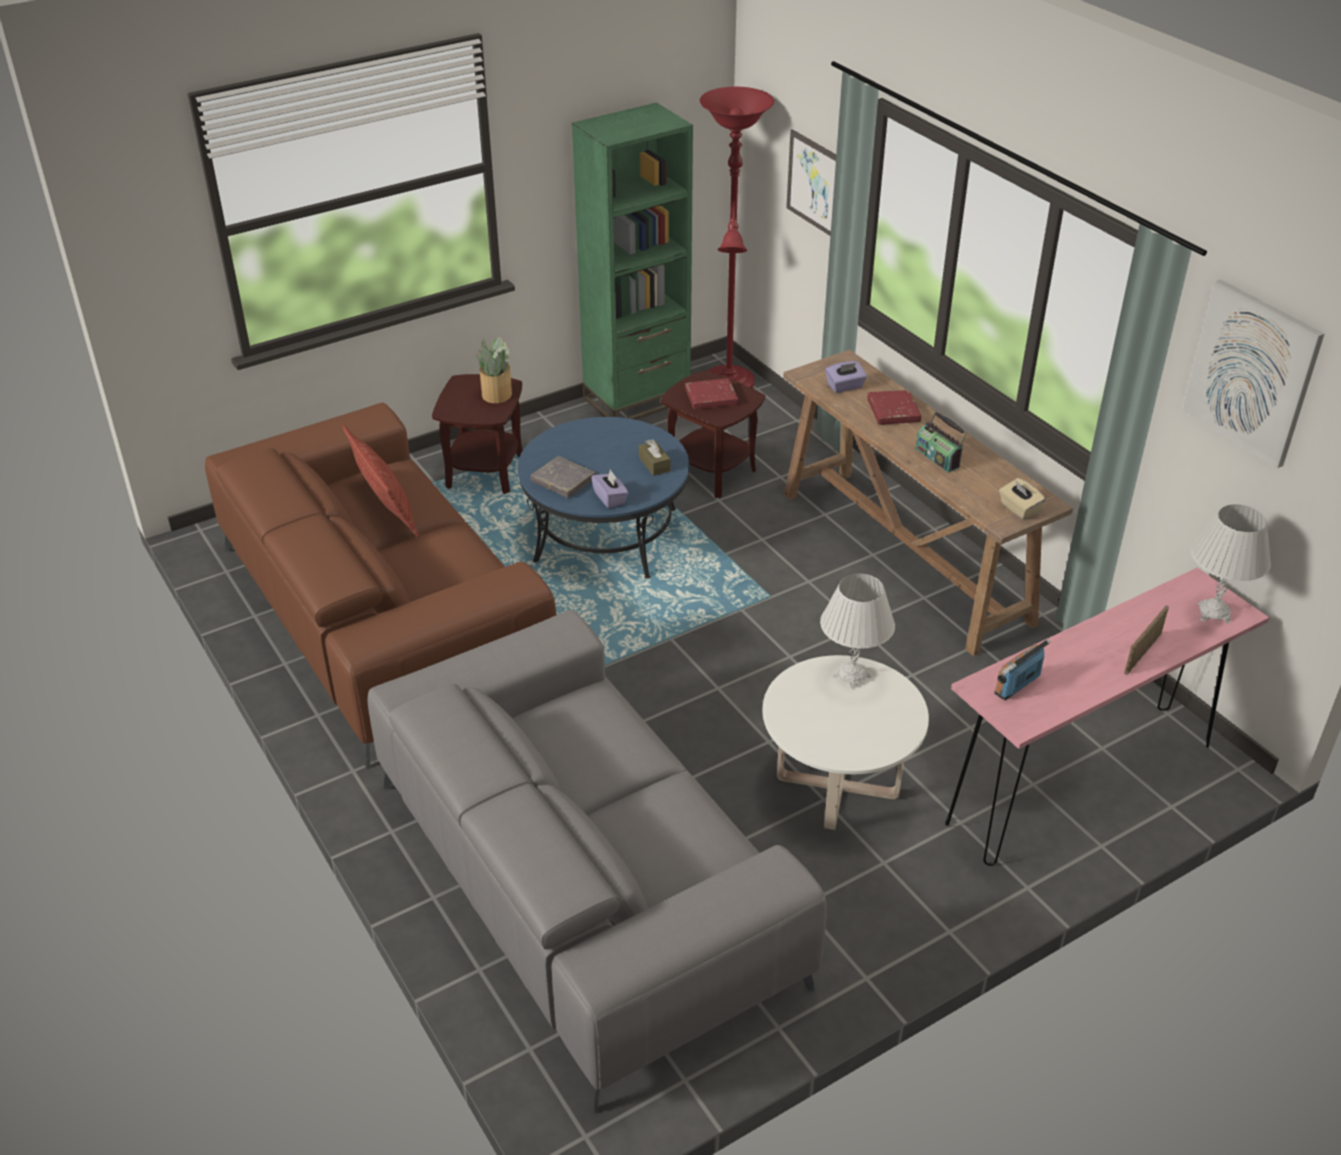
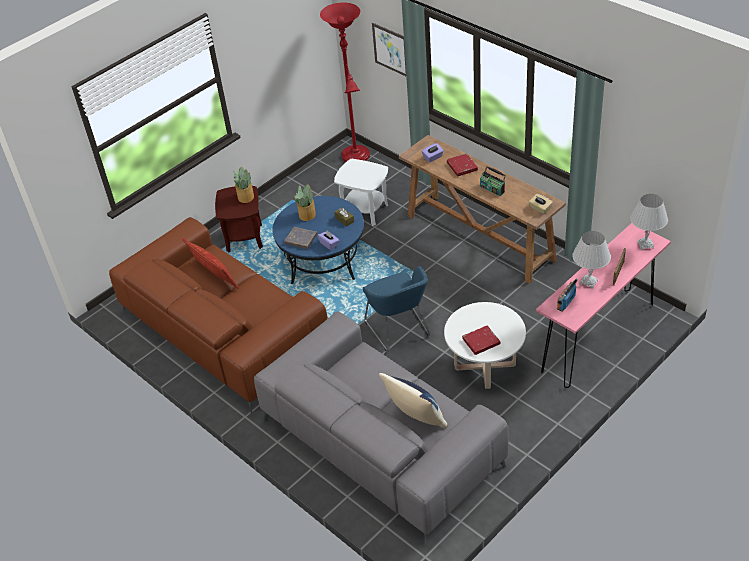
camera: 10 degrees left, 5 degrees up
green bookcase [572,103,693,420] -> none
brown side table [661,370,765,498] -> white side table [334,159,388,226]
red book [685,378,738,409] -> red book moved to [462,325,500,355]
white table lamp [820,573,895,690] -> white table lamp moved to [572,231,611,289]
picture [1182,280,1324,468] -> none
none -> potted plant [294,184,316,221]
none -> blue armchair [363,266,430,352]
none -> blue pillow [379,373,448,428]

